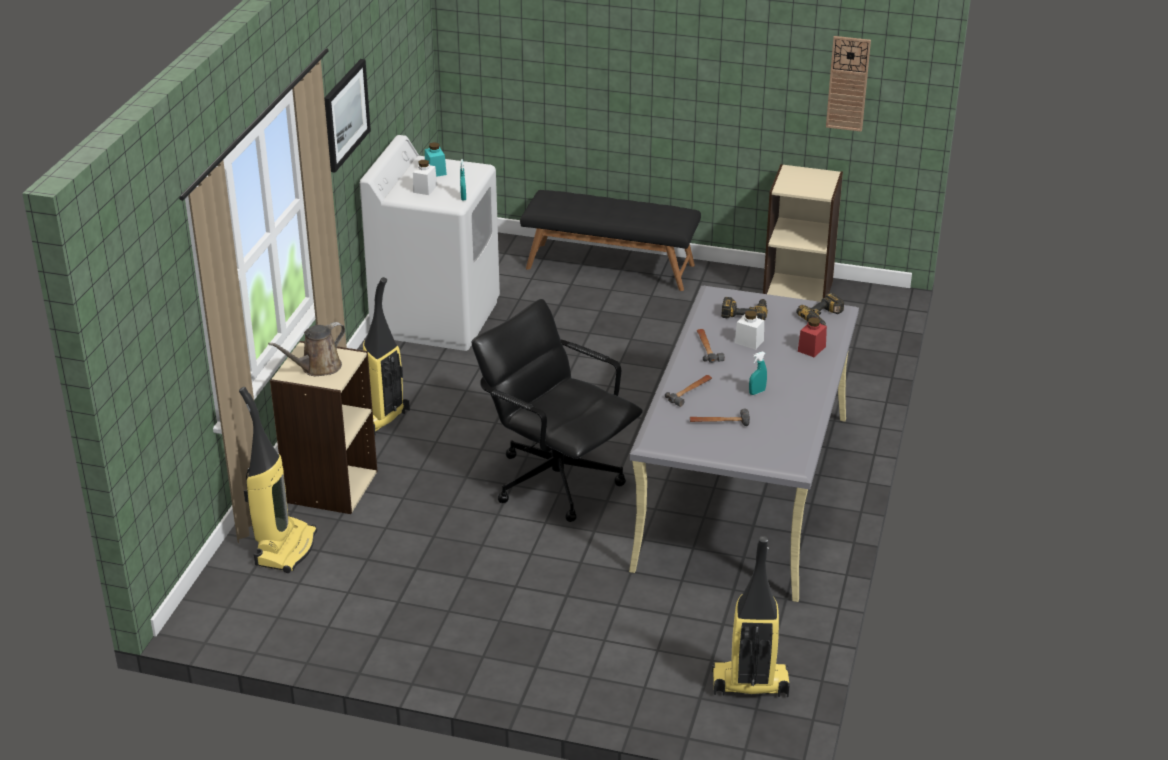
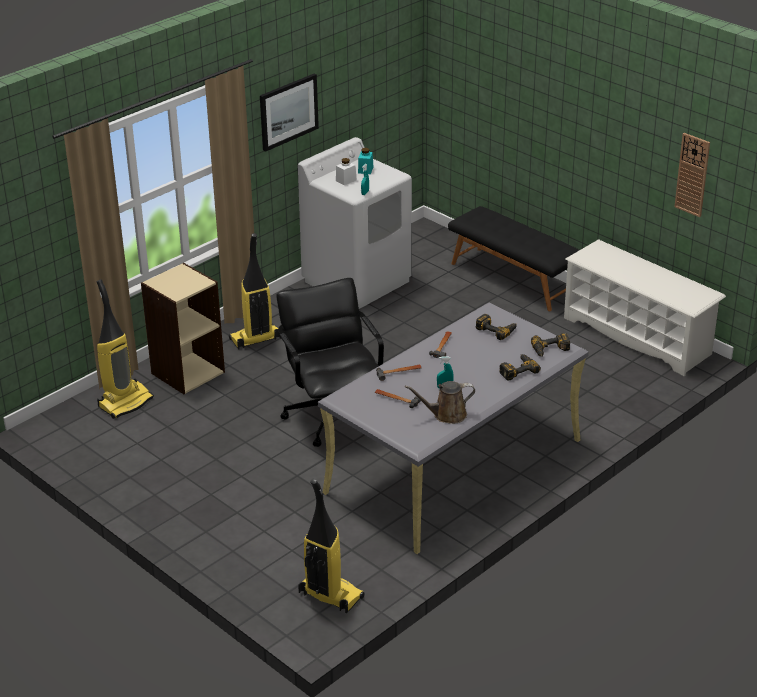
camera: 30 degrees right, 0 degrees up
brown watering can [268,322,345,377] -> brown watering can moved to [405,381,475,424]
white jar [734,310,764,350] -> none
beige bookcase [763,164,843,302] -> white shoe rack [564,240,726,376]
red jar [798,317,827,357] -> power drill [499,354,541,381]

